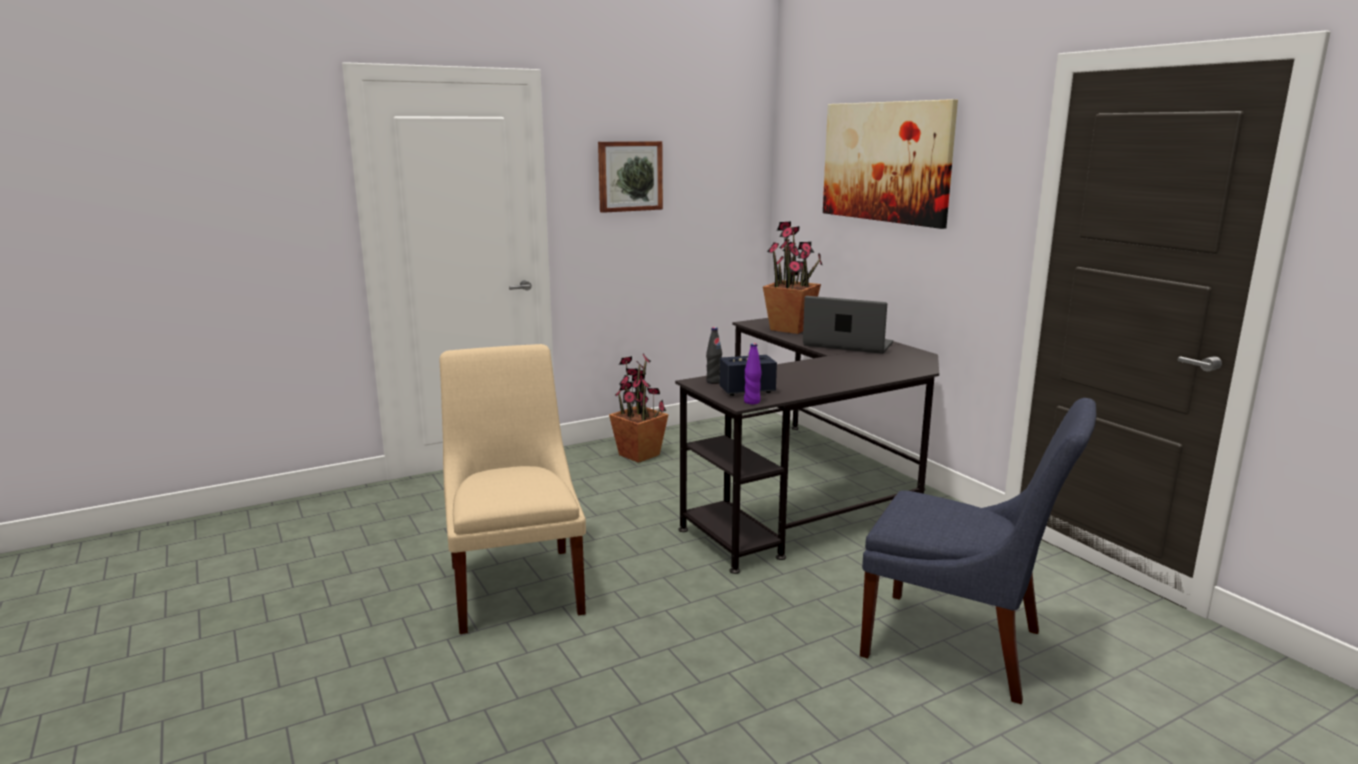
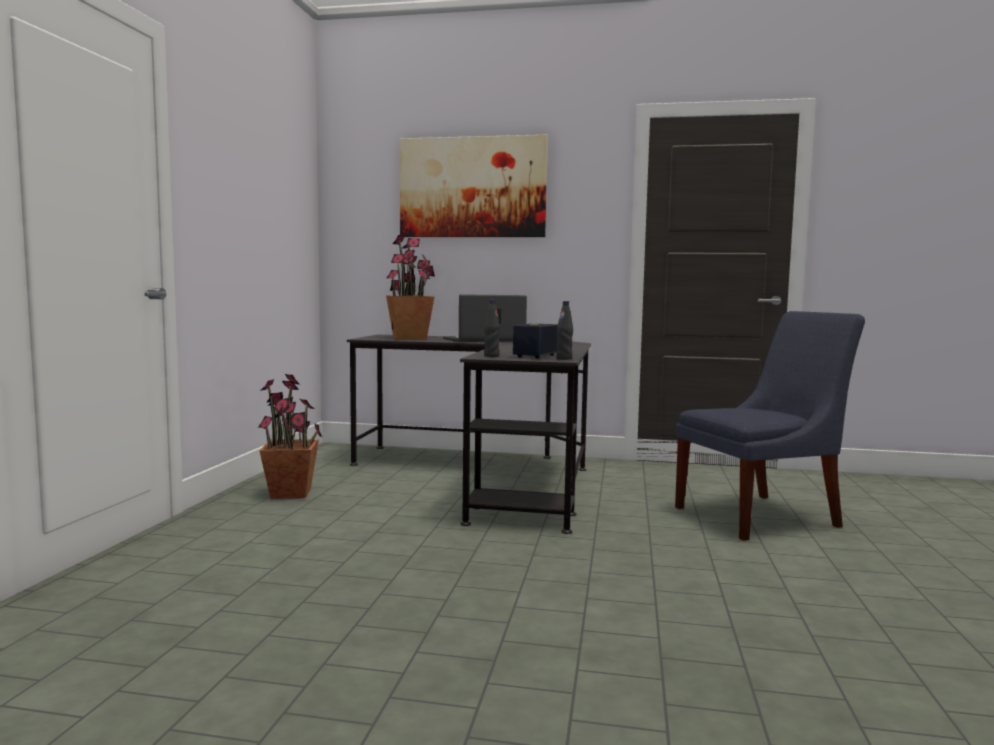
camera: 50 degrees left, 10 degrees down
beige chair [439,344,586,634] -> none
picture [598,141,663,213] -> none
purple bottle [744,343,762,404] -> black bottle [556,301,573,360]

